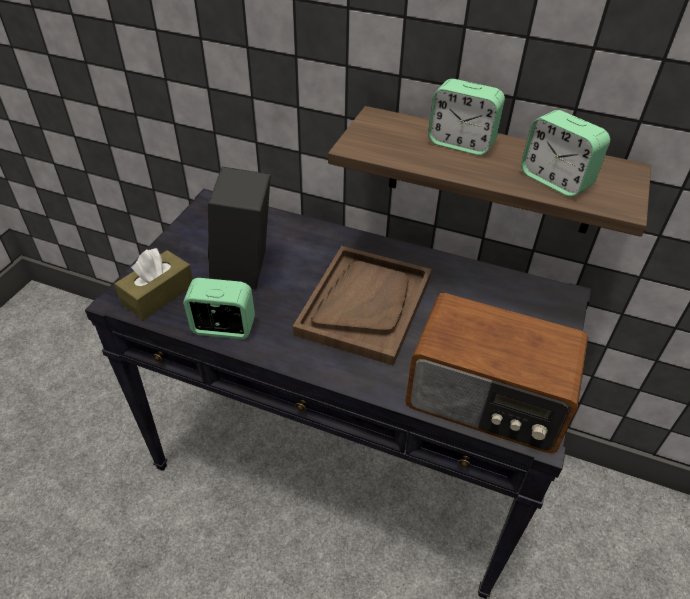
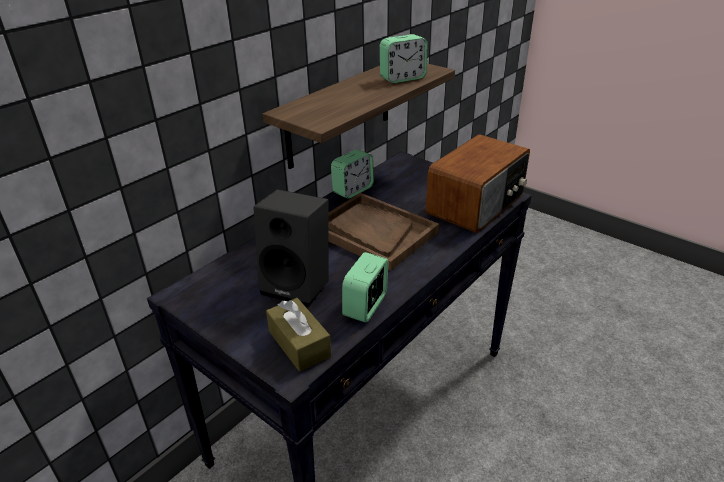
camera: 70 degrees left, 10 degrees down
alarm clock [428,79,505,155] -> alarm clock moved to [331,149,374,199]

